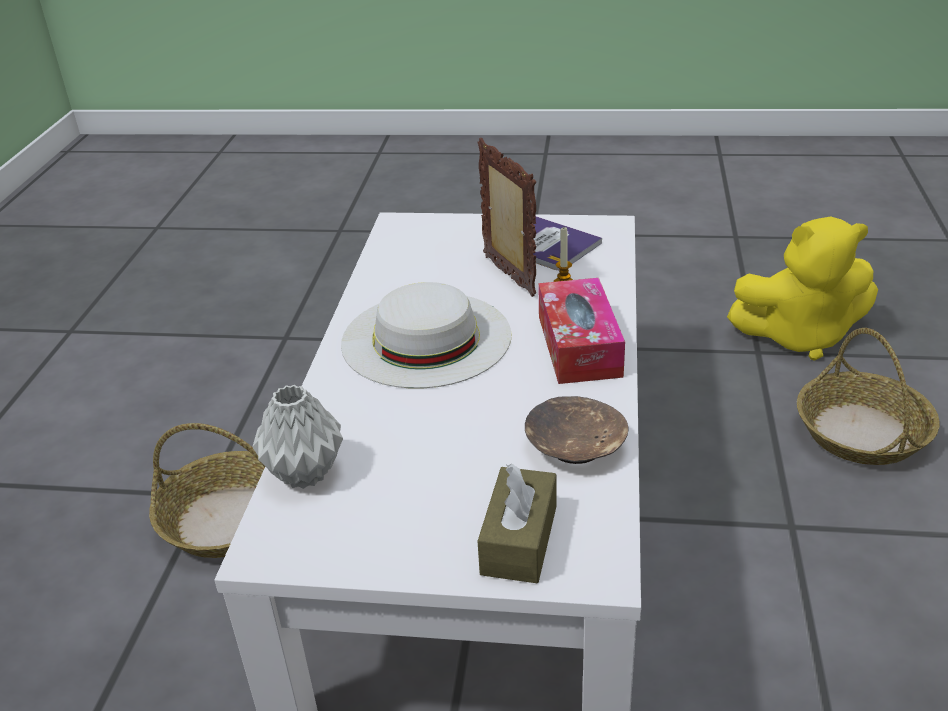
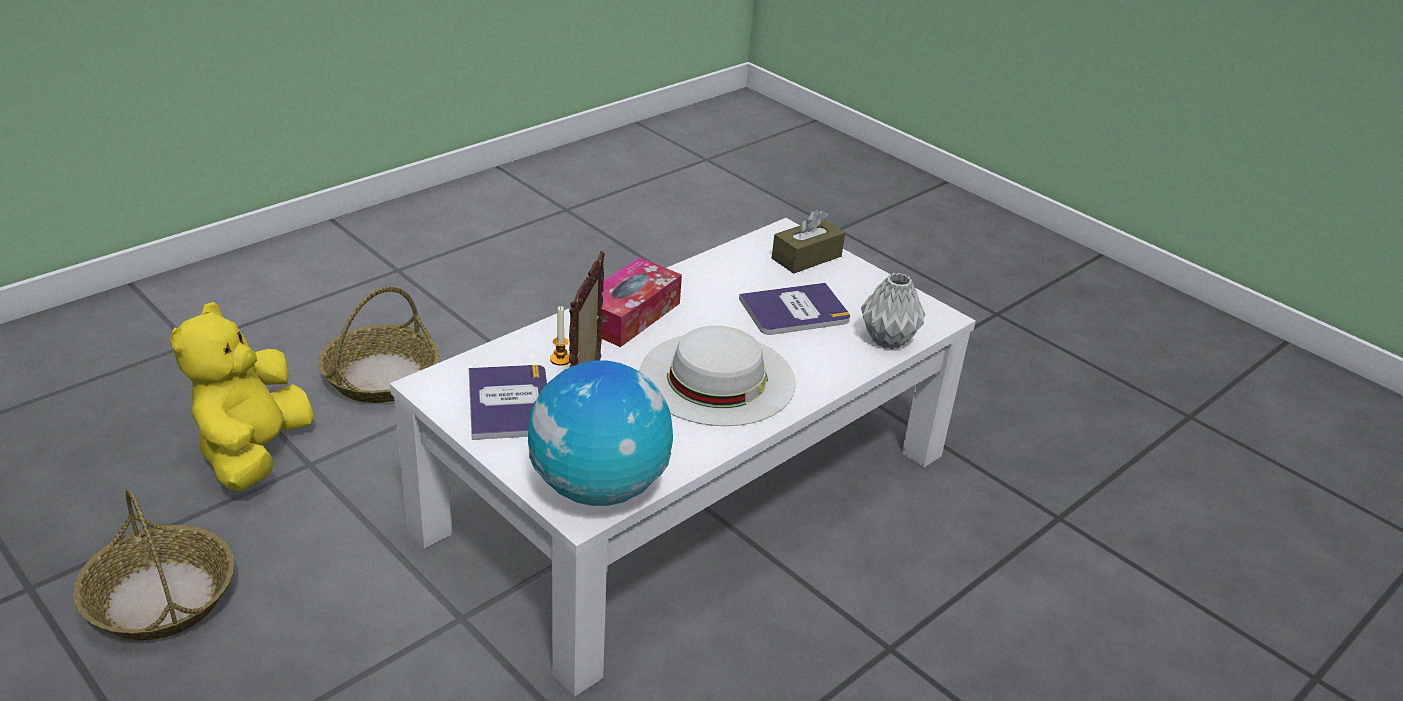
camera: 145 degrees left, 0 degrees up
basket [149,423,265,558] -> basket moved to [73,489,234,640]
brown bowl [525,396,629,464] -> none
yellow plush toy [727,216,878,361] -> yellow plush toy turned 120 degrees counterclockwise [170,302,314,491]
none -> globe [528,361,673,506]
none -> book [739,283,850,335]

